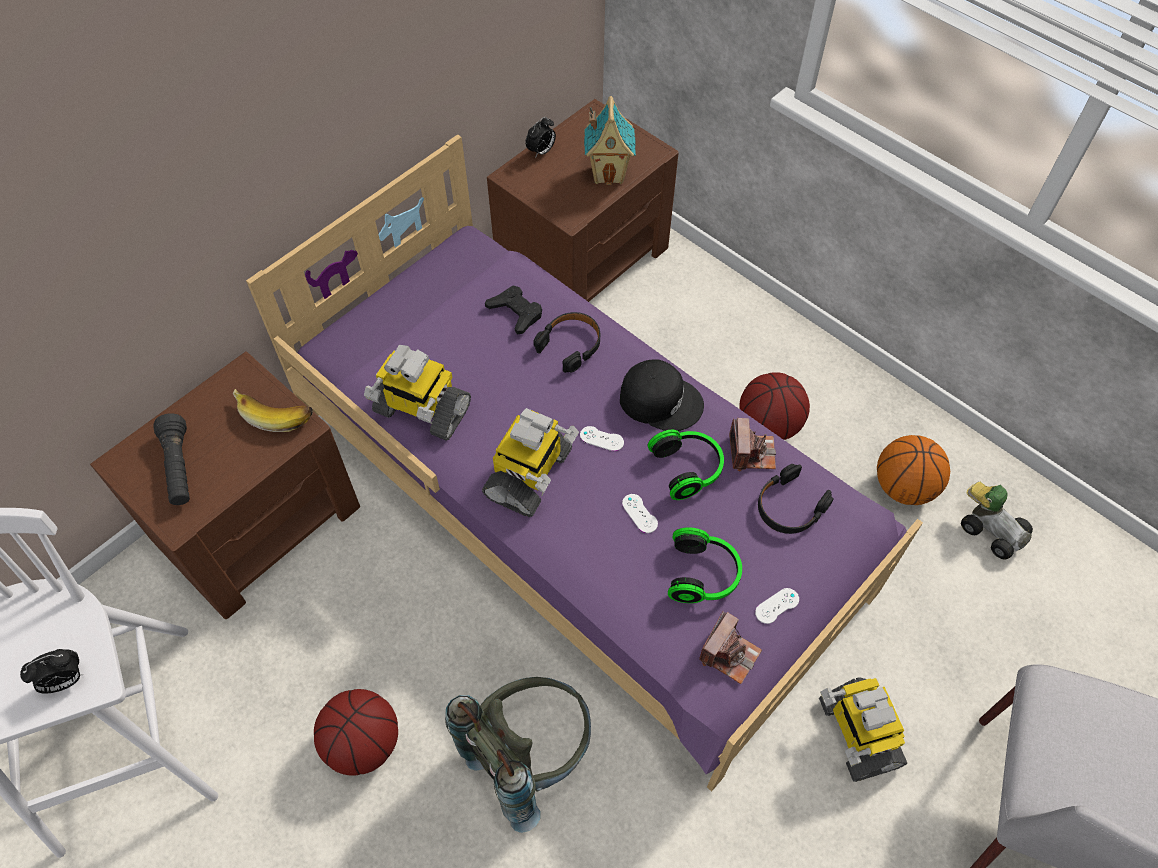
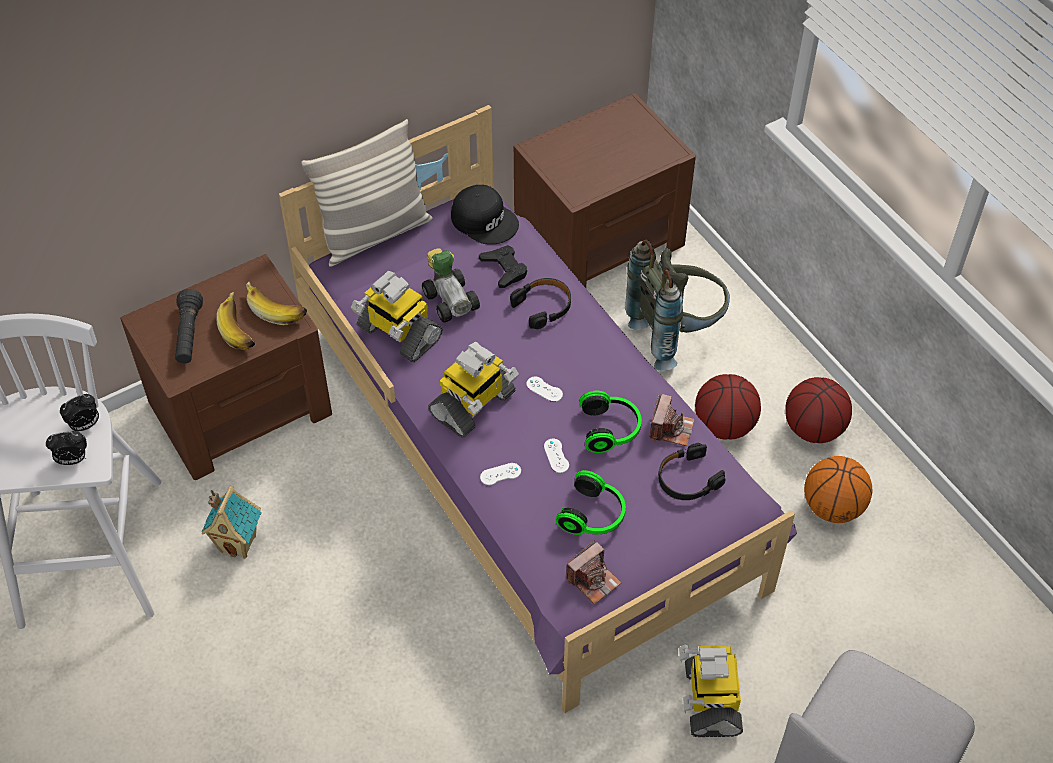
camera: 15 degrees right, 5 degrees down
basketball [314,689,398,776] -> basketball moved to [785,377,852,443]
grey backpack [445,677,591,833] -> grey backpack moved to [625,240,730,371]
alarm clock [526,117,556,158] -> alarm clock moved to [60,394,99,431]
toy house [584,96,636,185] -> toy house moved to [201,485,262,559]
black cap [620,359,704,431] -> black cap moved to [451,185,519,245]
white game controller [755,588,799,624] -> white game controller moved to [480,463,521,485]
toy car [961,481,1033,560] -> toy car moved to [422,248,480,323]
none -> banana [216,292,255,350]
none -> pillow [301,119,433,267]

